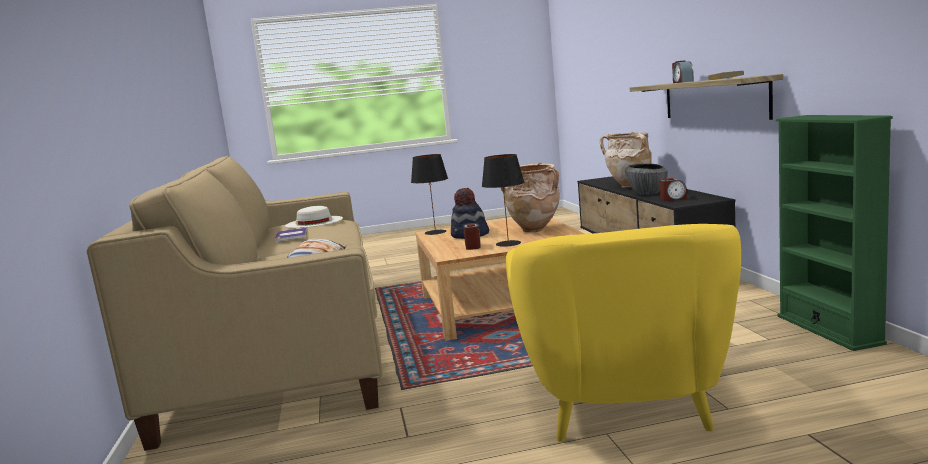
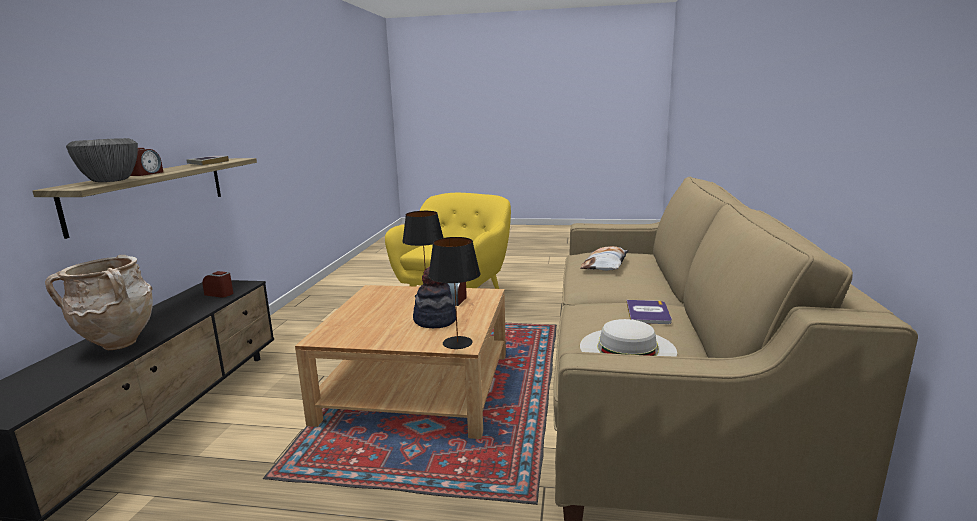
camera: 160 degrees left, 5 degrees up
beige vase [500,162,560,232] -> none
bowl [625,164,668,195] -> bowl moved to [66,138,138,182]
green bookcase [776,115,893,351] -> none

